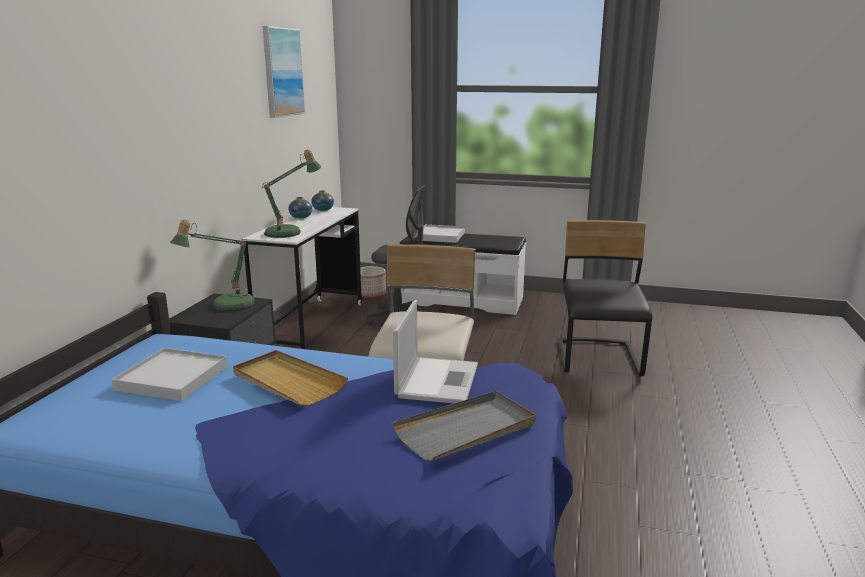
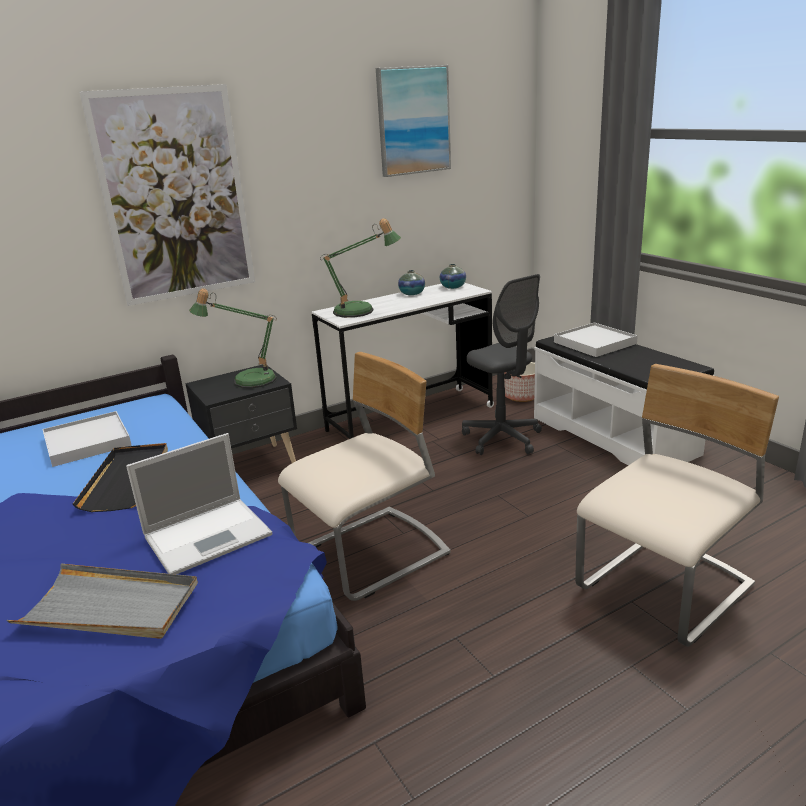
camera: 45 degrees right, 5 degrees up
beige tray [233,350,348,406] -> black tray [73,443,168,512]
black chair [558,220,653,376] -> beige chair [575,364,779,647]
none -> picture [79,84,255,306]

